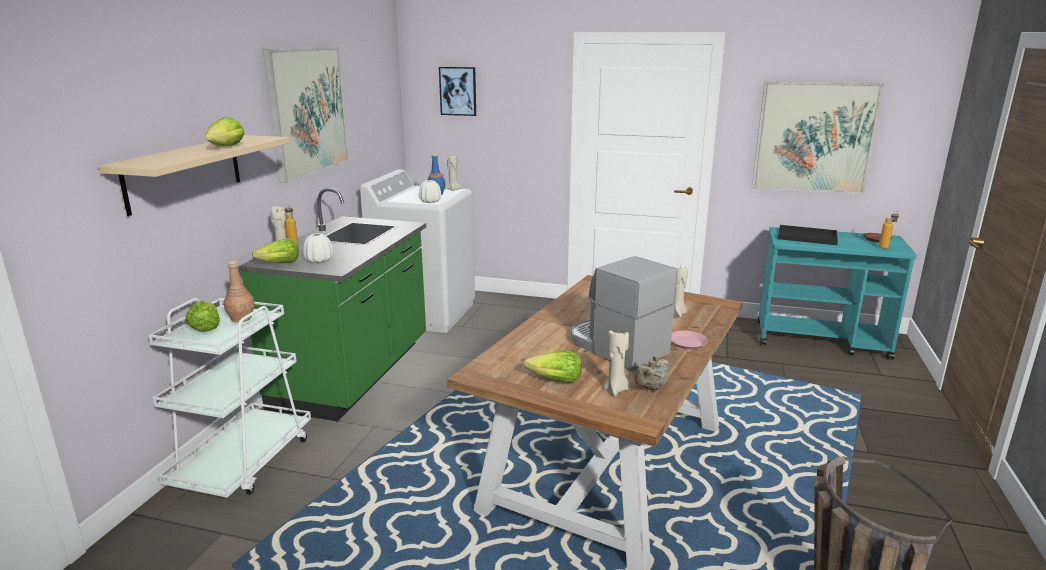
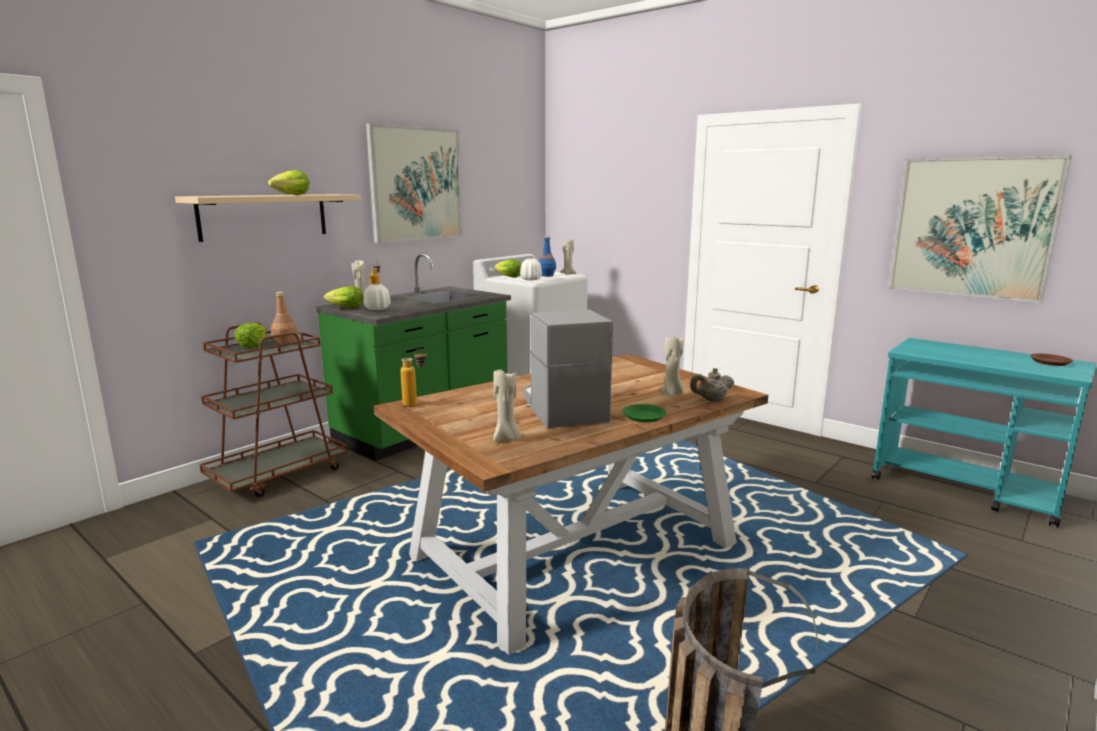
camera: 25 degrees right, 5 degrees down
white cart [148,298,311,498] -> brown cart [199,323,348,498]
picture [439,67,476,116] -> none
lettuce [524,351,582,383] -> lettuce moved to [494,259,521,278]
beige teapot [635,356,670,390] -> beige teapot moved to [690,368,734,402]
pink plate [671,331,708,349] -> green plate [622,404,667,423]
black tray [777,225,838,245] -> none
bottle [879,210,899,249] -> bottle moved to [400,349,427,407]

